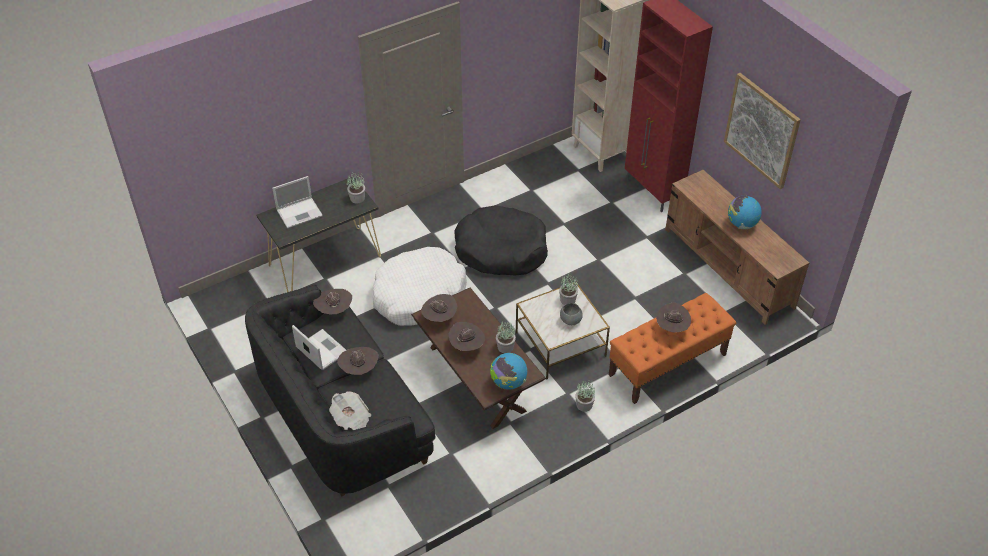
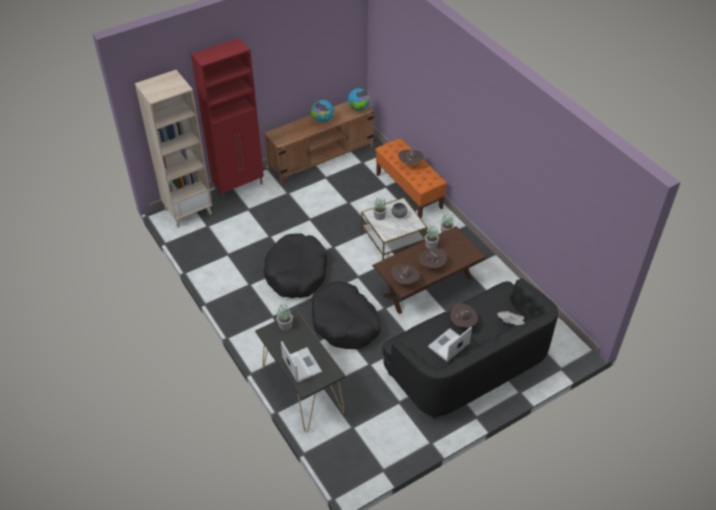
camera: 90 degrees left, 0 degrees up
brown hat [313,289,352,314] -> none
white dog bed [373,247,467,326] -> black dog bed [312,281,381,349]
globe [490,353,527,390] -> globe moved to [348,88,370,111]
picture [724,73,801,189] -> none

